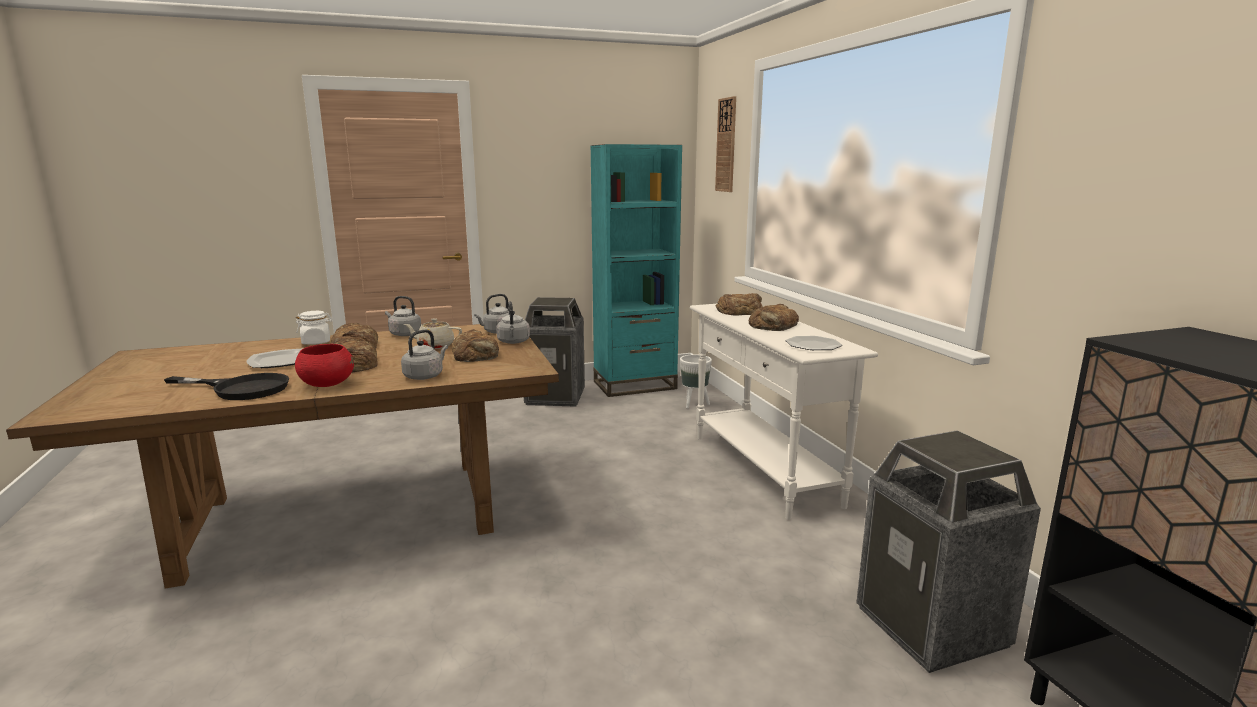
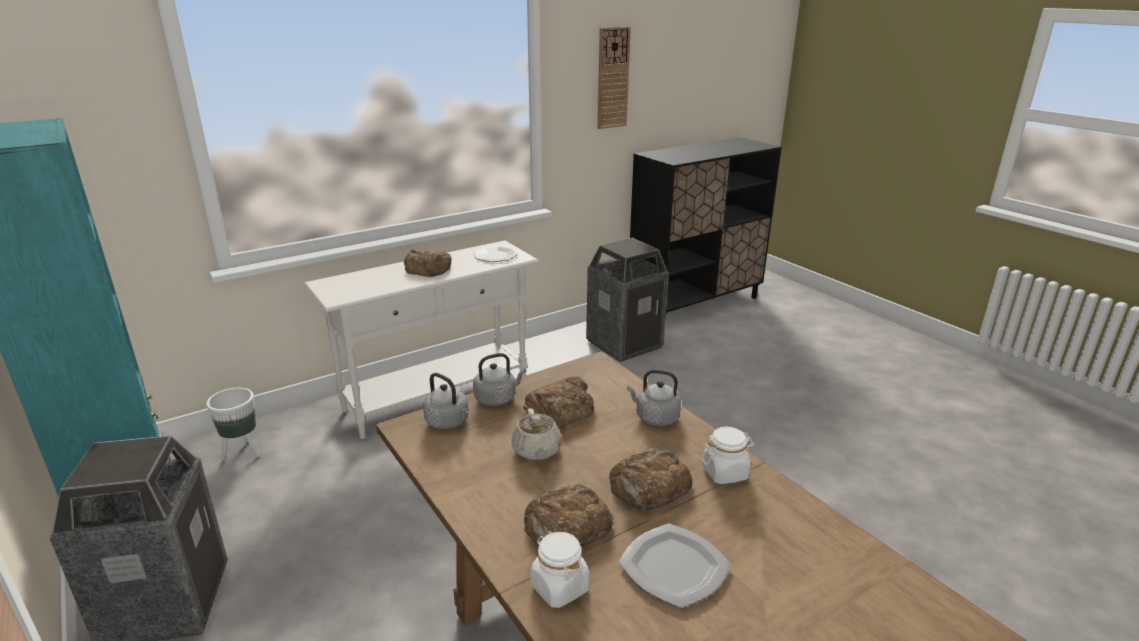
camera: 105 degrees left, 10 degrees up
black frying pan [164,373,289,400] -> none
red bowl [295,344,354,387] -> white jar [702,426,754,484]
grey kettle [385,296,421,336] -> none
wall clock [715,96,736,192] -> wall clock moved to [598,27,631,129]
bread [716,293,763,316] -> none

